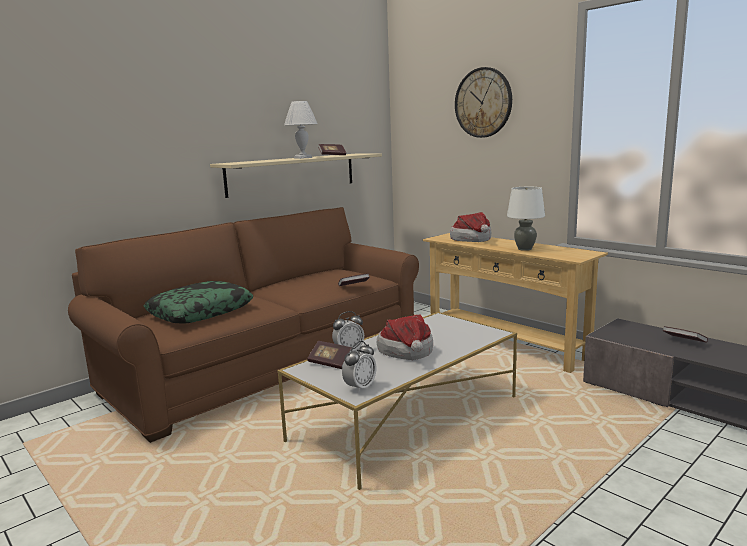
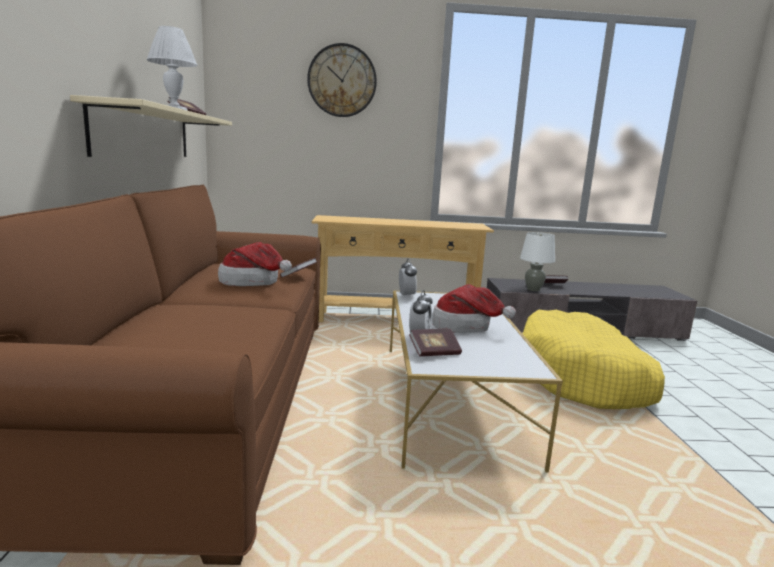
camera: 50 degrees left, 0 degrees up
pillow [144,281,253,324] -> none
alarm clock [342,341,376,393] -> alarm clock moved to [399,259,417,298]
hat [450,212,491,242] -> hat moved to [218,242,292,286]
white table lamp [507,187,545,251] -> white table lamp moved to [520,232,555,291]
none -> yellow dog bed [522,310,665,409]

